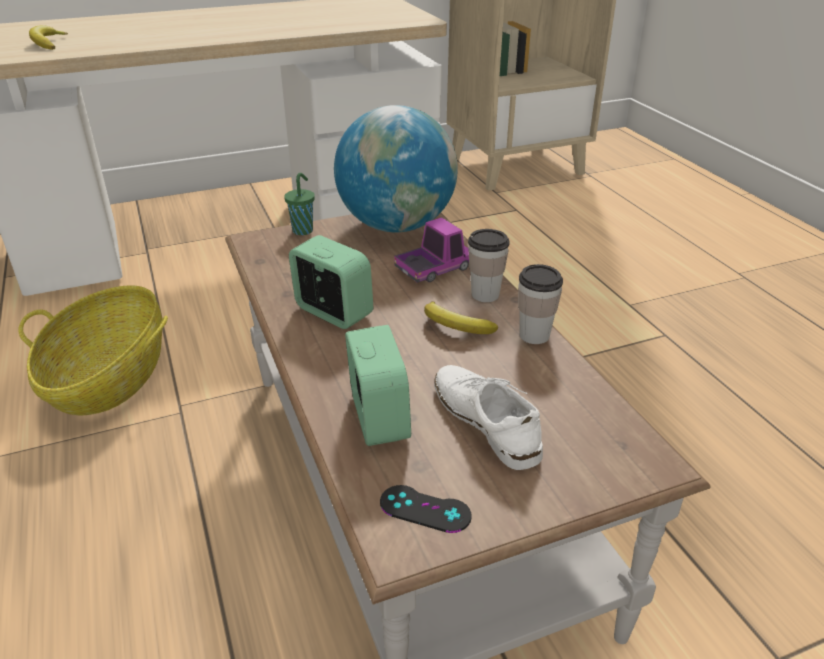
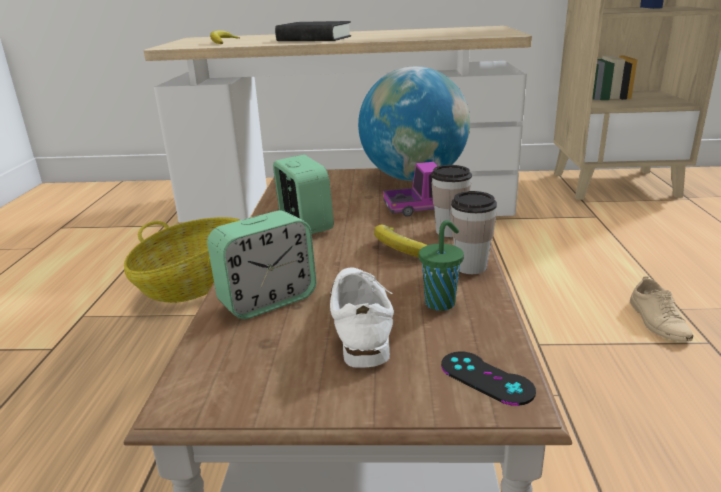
camera: 25 degrees right, 10 degrees down
green cup [284,173,315,235] -> green cup moved to [419,220,464,311]
alarm clock [345,325,411,446] -> alarm clock turned 45 degrees clockwise [207,210,316,319]
black game controller [380,485,472,533] -> black game controller moved to [441,352,536,406]
none -> black book [275,21,351,41]
none -> beige shoe [630,276,693,342]

